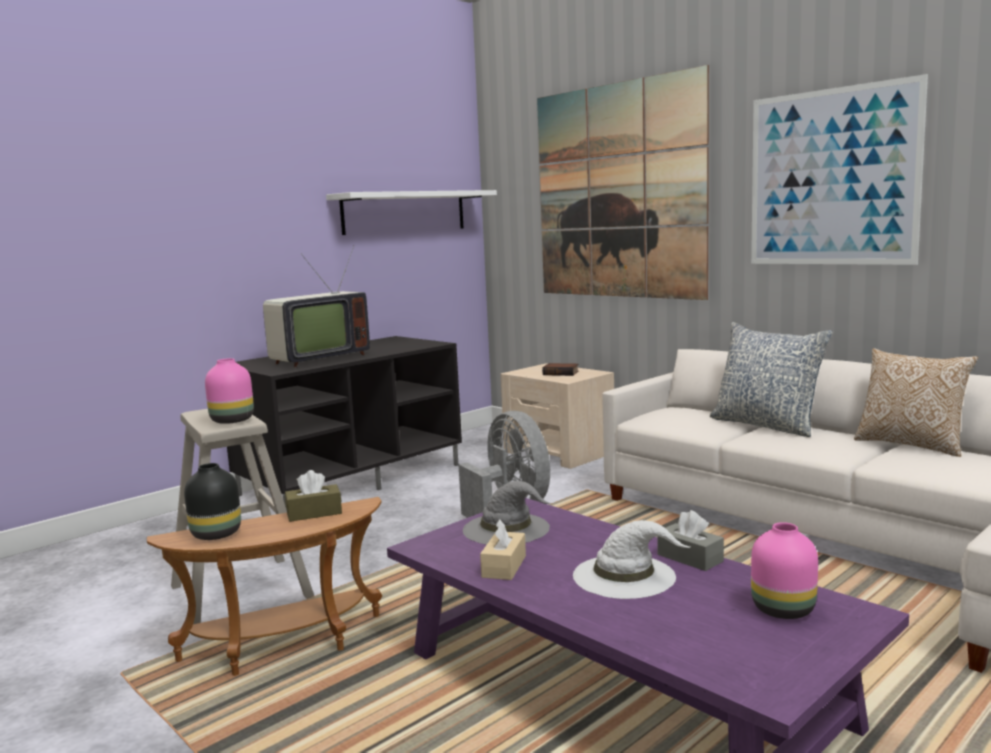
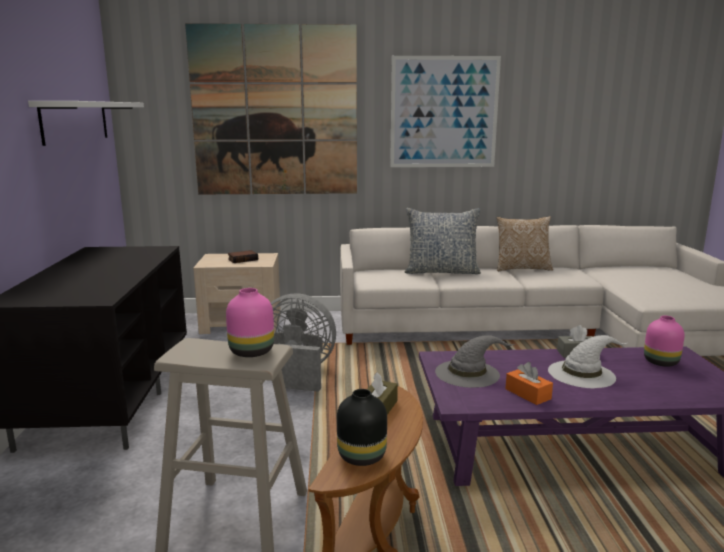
camera: 50 degrees left, 5 degrees up
television [263,246,370,368] -> none
beige tissue box [480,519,526,580] -> orange tissue box [505,362,553,405]

